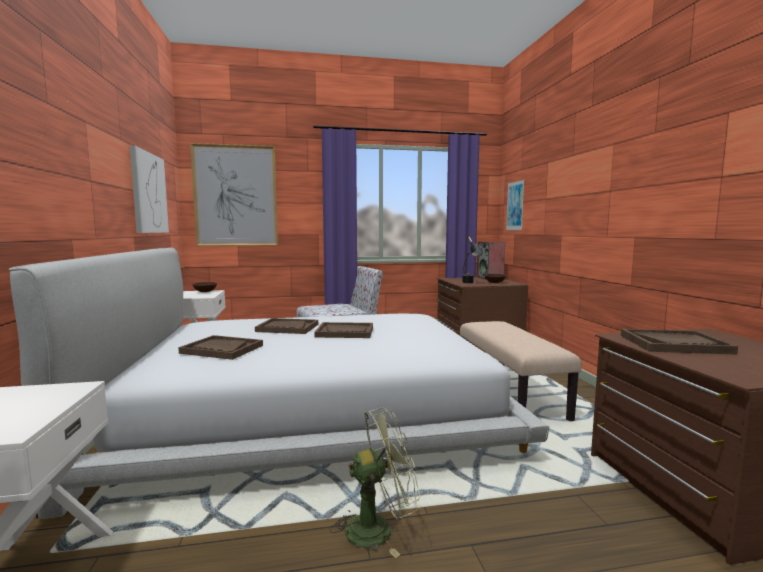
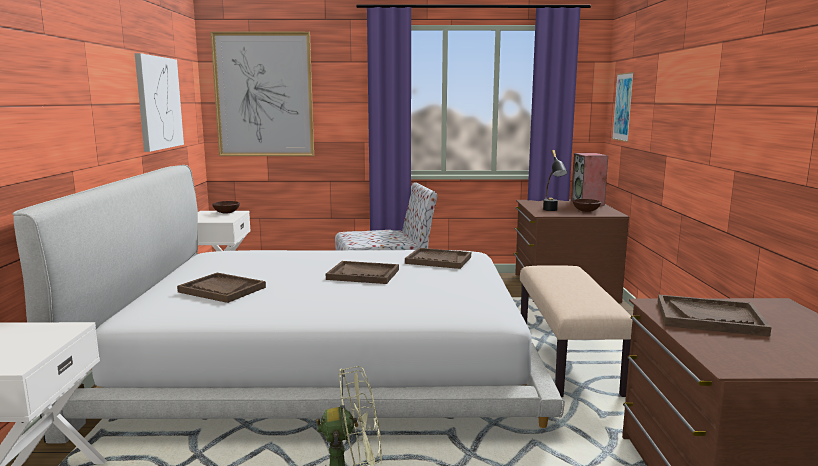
camera: 10 degrees right, 5 degrees up
brown tray [255,318,318,334] -> brown tray moved to [405,248,471,269]

